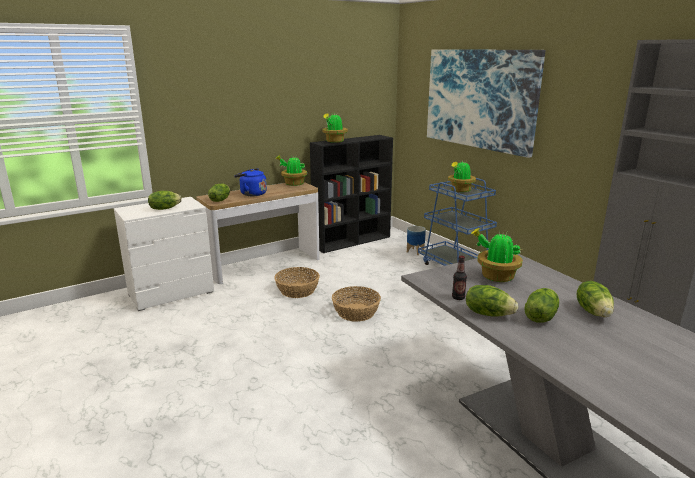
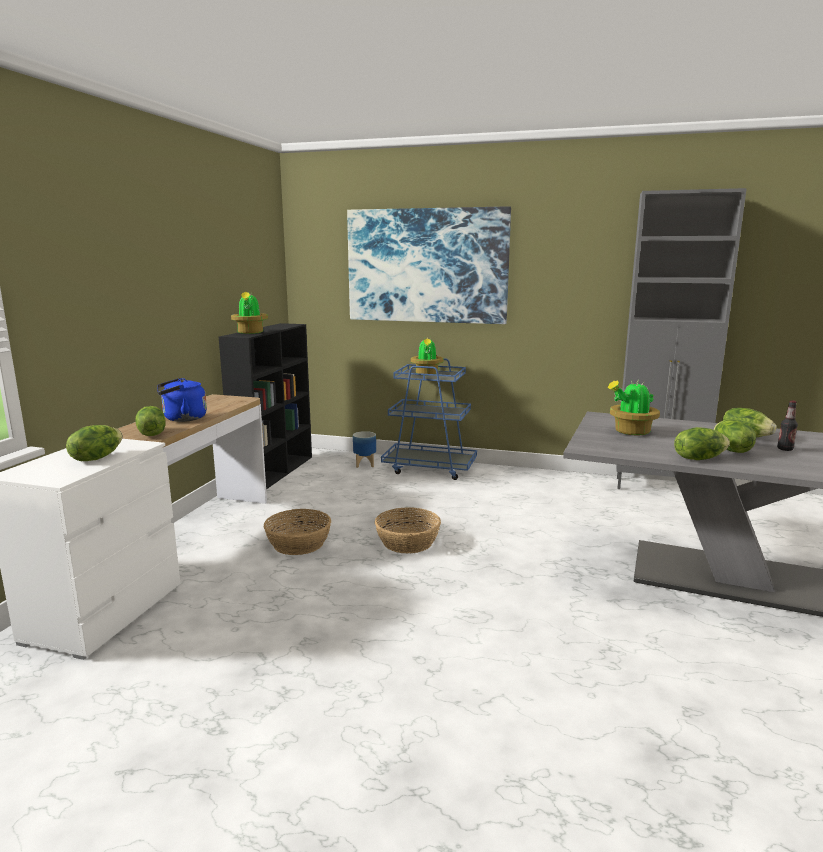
camera: 40 degrees left, 5 degrees down
potted plant [276,155,307,186] -> none
bottle [452,255,467,300] -> bottle moved to [777,401,798,451]

